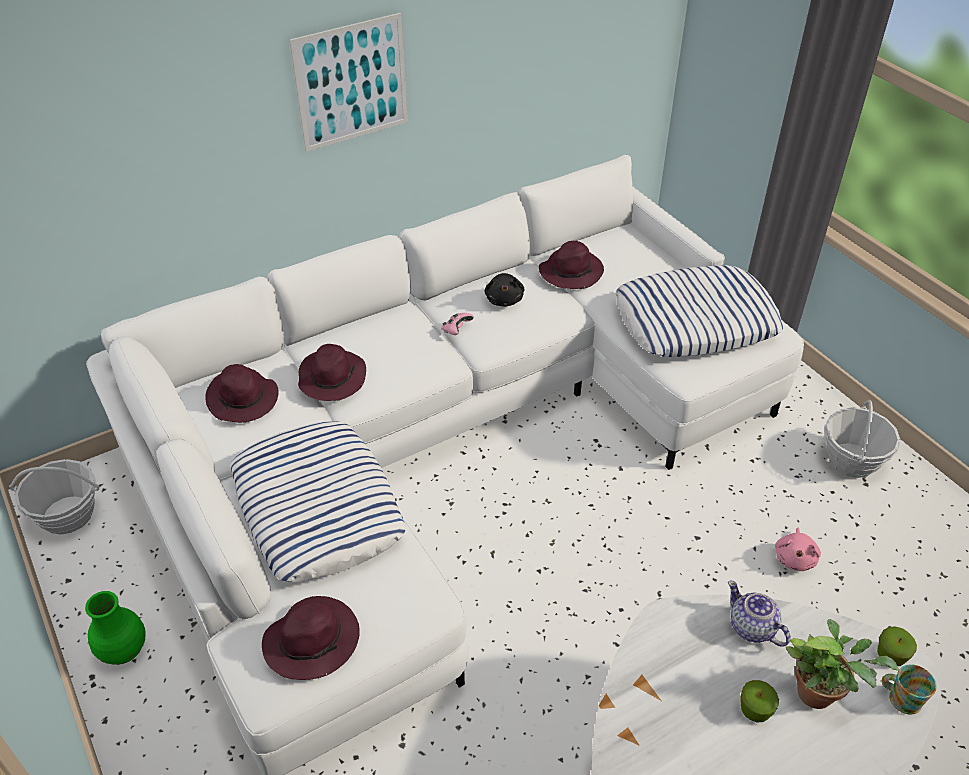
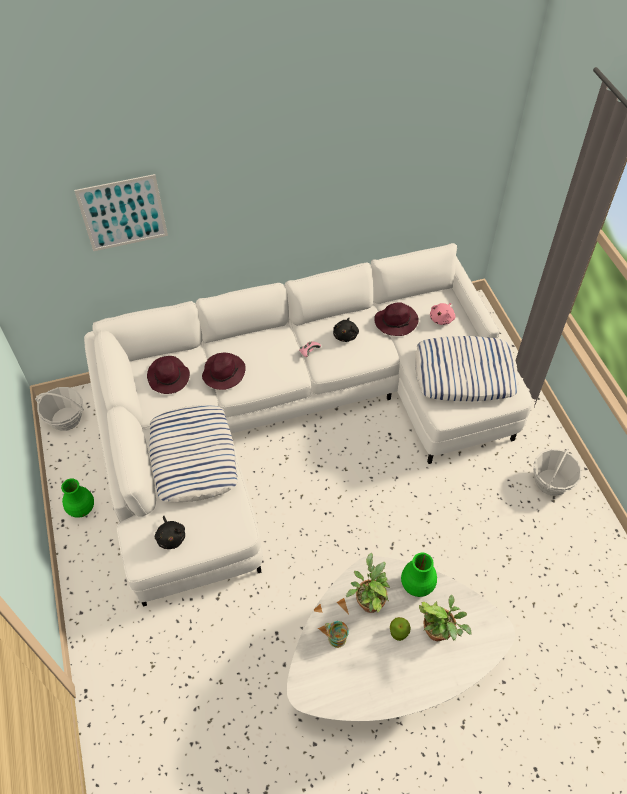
camera: 15 degrees right, 10 degrees up
purple hat [262,596,360,680] -> black plush toy [155,516,185,549]
picture [290,13,408,152] -> picture moved to [74,174,168,251]
teapot [728,580,791,647] -> green vase [401,553,437,597]
pink plush toy [775,528,821,571] -> pink plush toy moved to [430,303,456,325]
apple [877,627,917,666] -> none
mug [882,664,936,714] -> mug moved to [325,621,349,648]
none -> potted plant [346,553,390,613]

